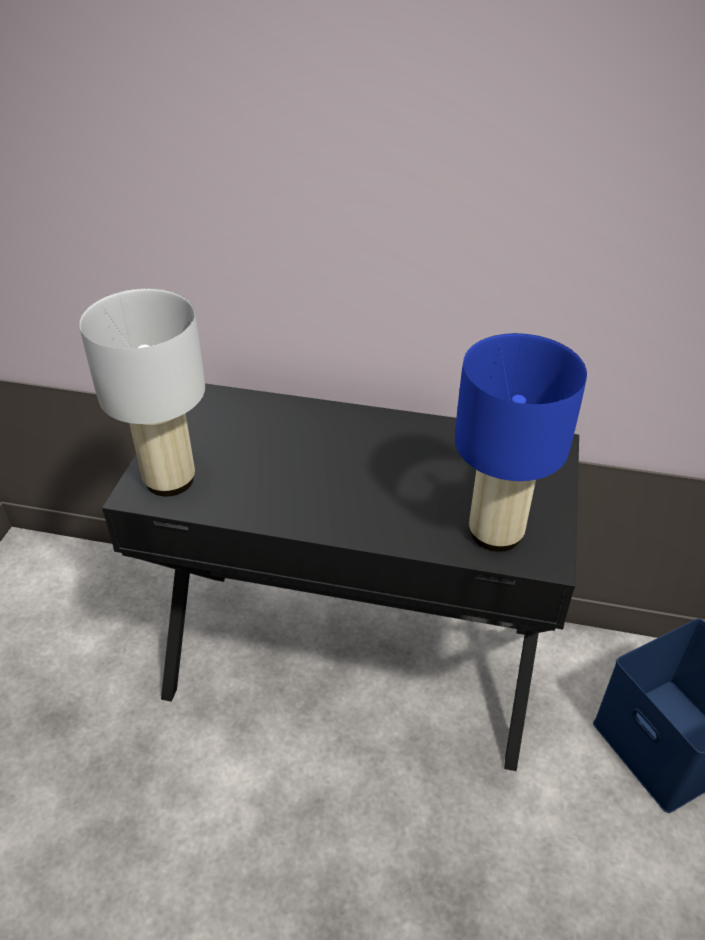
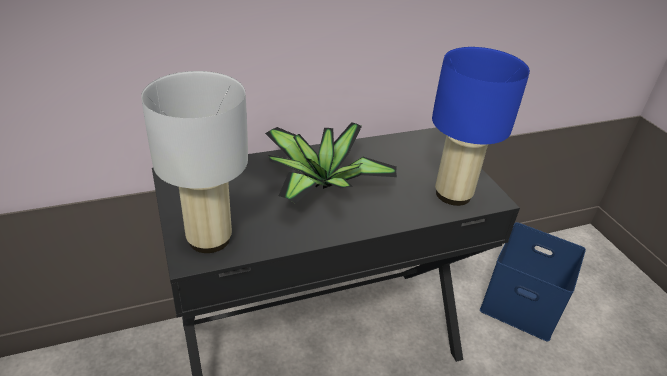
camera: 35 degrees left, 5 degrees down
none -> potted plant [265,122,397,204]

